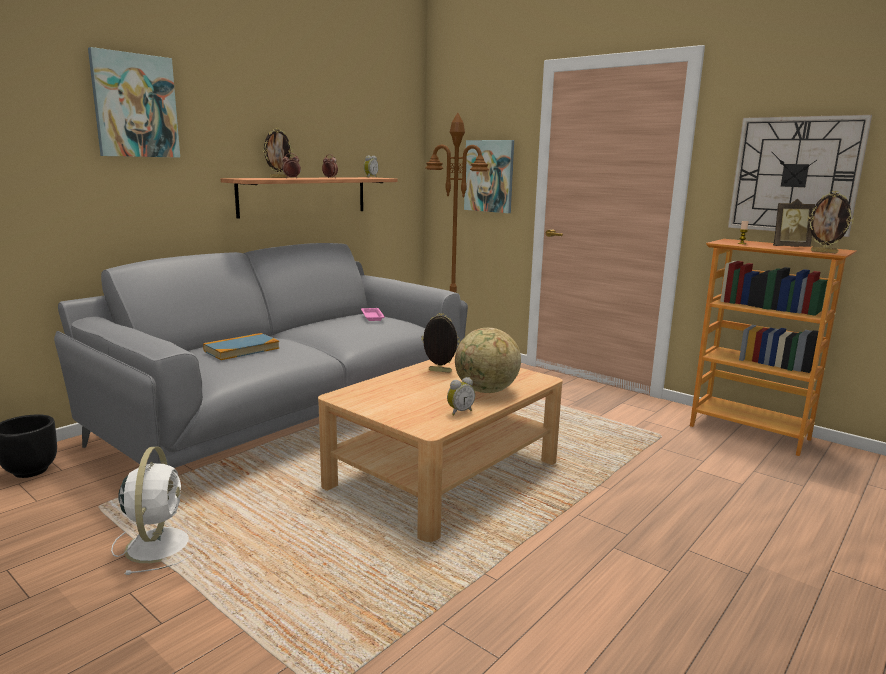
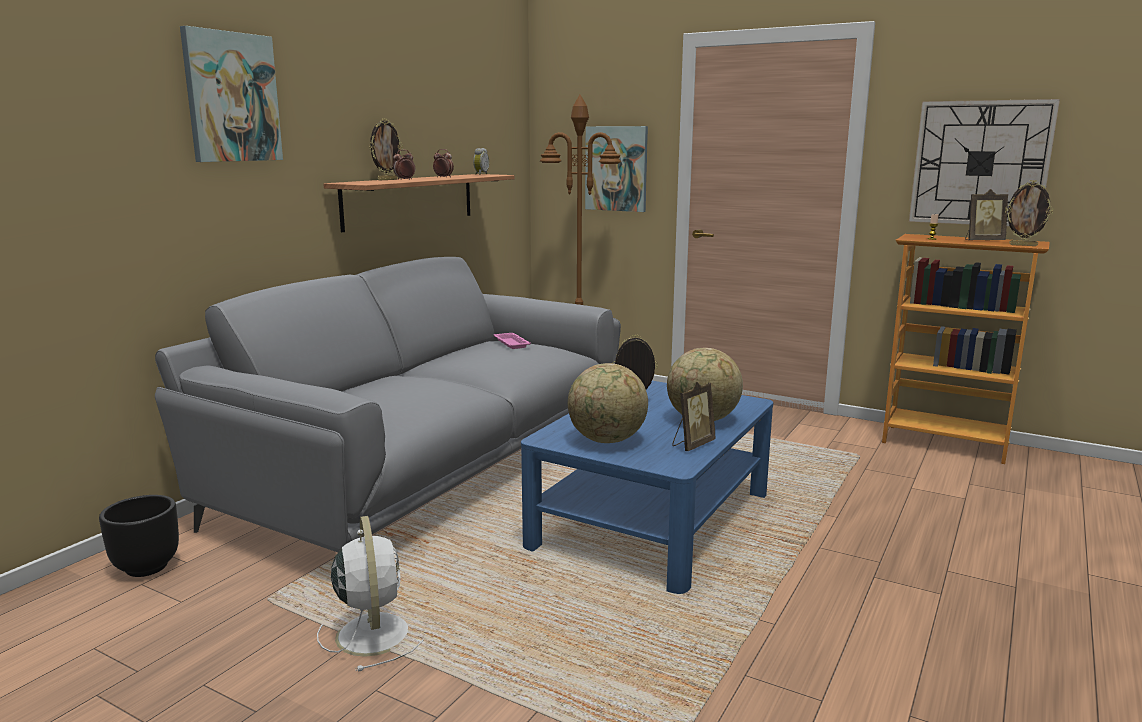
camera: 10 degrees left, 0 degrees up
book [203,333,280,360] -> none
beige coffee table [318,352,563,542] -> blue coffee table [521,381,773,594]
alarm clock [447,377,475,416] -> picture frame [672,381,716,451]
none -> globe [568,363,648,443]

